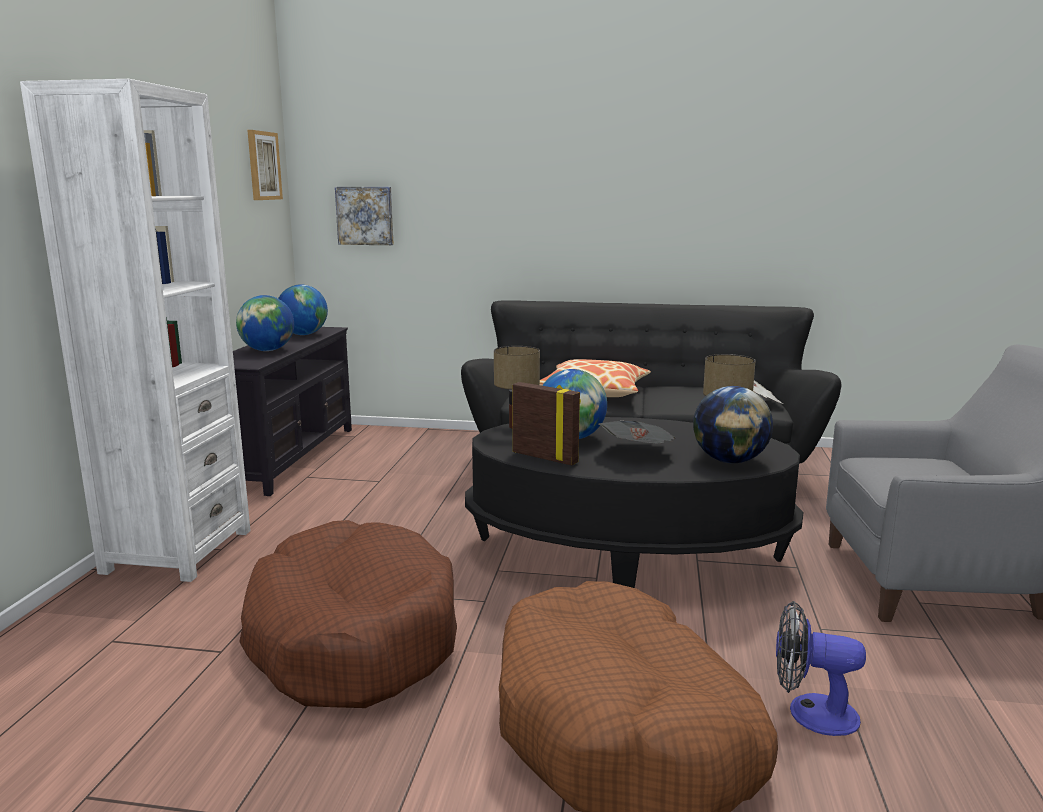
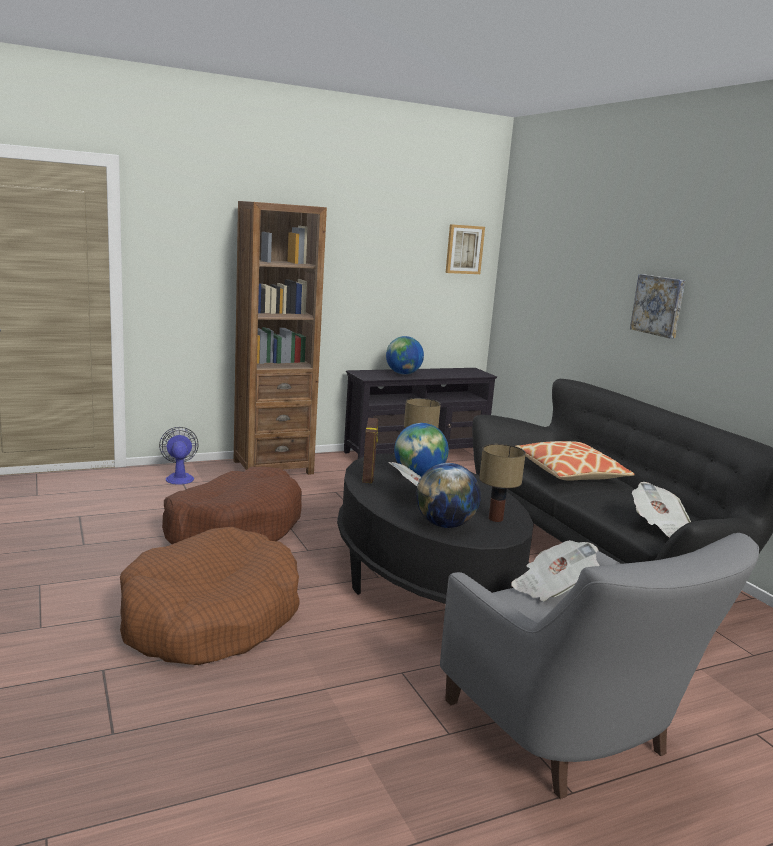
camera: 55 degrees right, 0 degrees up
white bookcase [20,79,251,582] -> brown bookcase [234,201,327,475]
globe [278,284,328,335] -> none
picture [335,187,394,245] -> picture moved to [630,274,685,338]
fan [776,601,866,736] -> fan moved to [159,427,199,485]
none -> newspaper [511,540,599,601]

